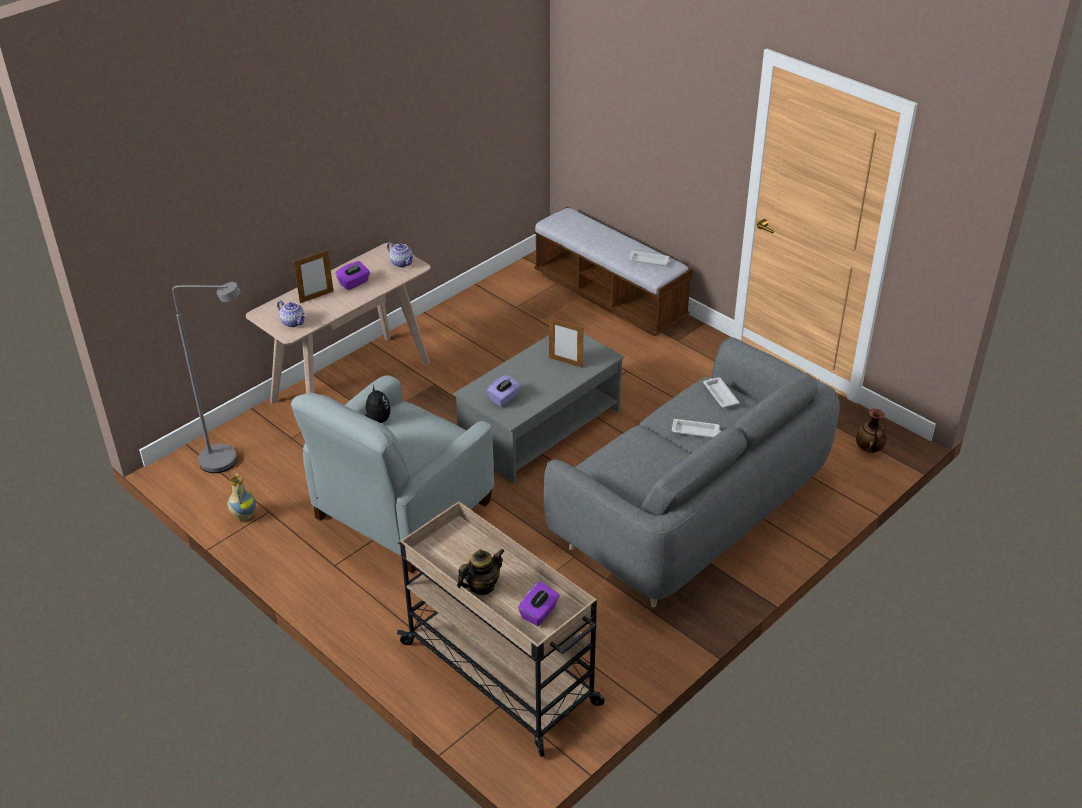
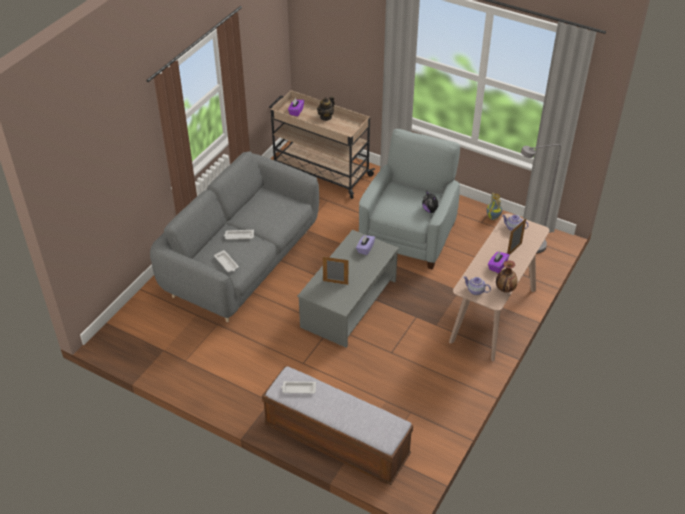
camera: 165 degrees right, 5 degrees up
vase [856,408,886,453] -> vase moved to [496,260,517,293]

